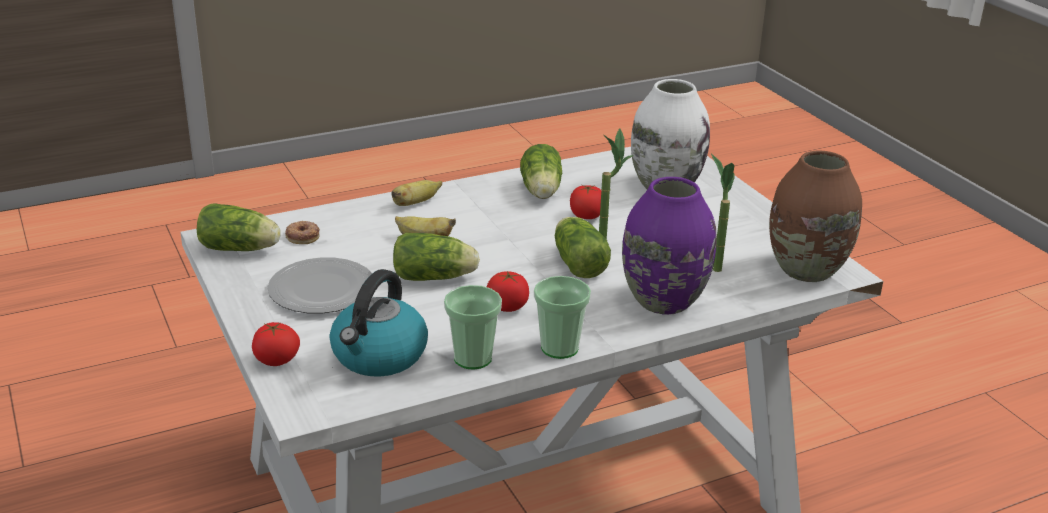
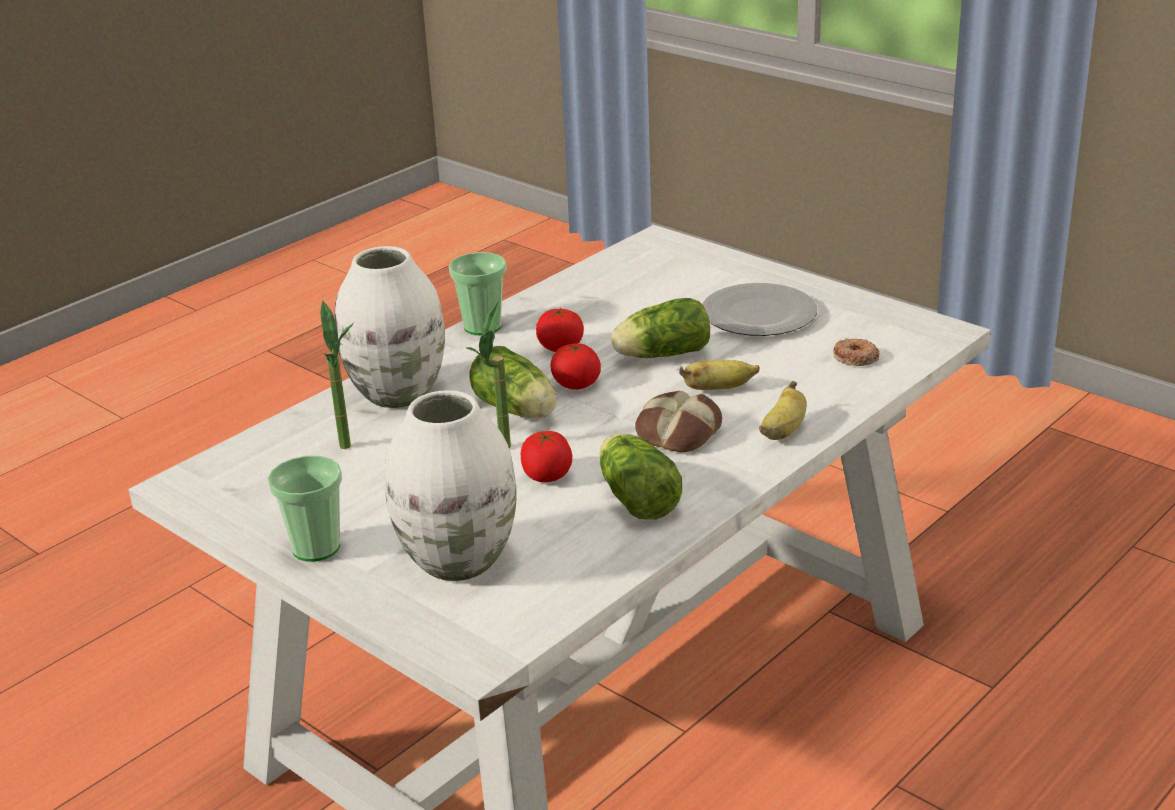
camera: 160 degrees right, 0 degrees up
lettuce [197,203,281,251] -> none
tomato [252,322,300,366] -> tomato moved to [550,343,601,390]
kettle [329,269,428,377] -> none
cup [444,285,502,369] -> cup moved to [268,456,342,562]
purple vase [622,177,716,315] -> white vase [334,246,445,408]
brown vase [769,151,862,282] -> none
none -> bread [635,391,722,453]

